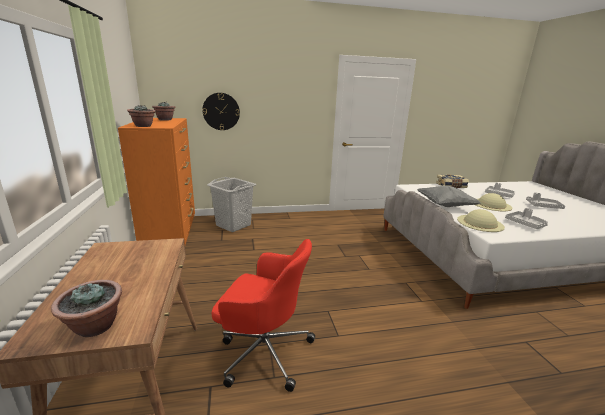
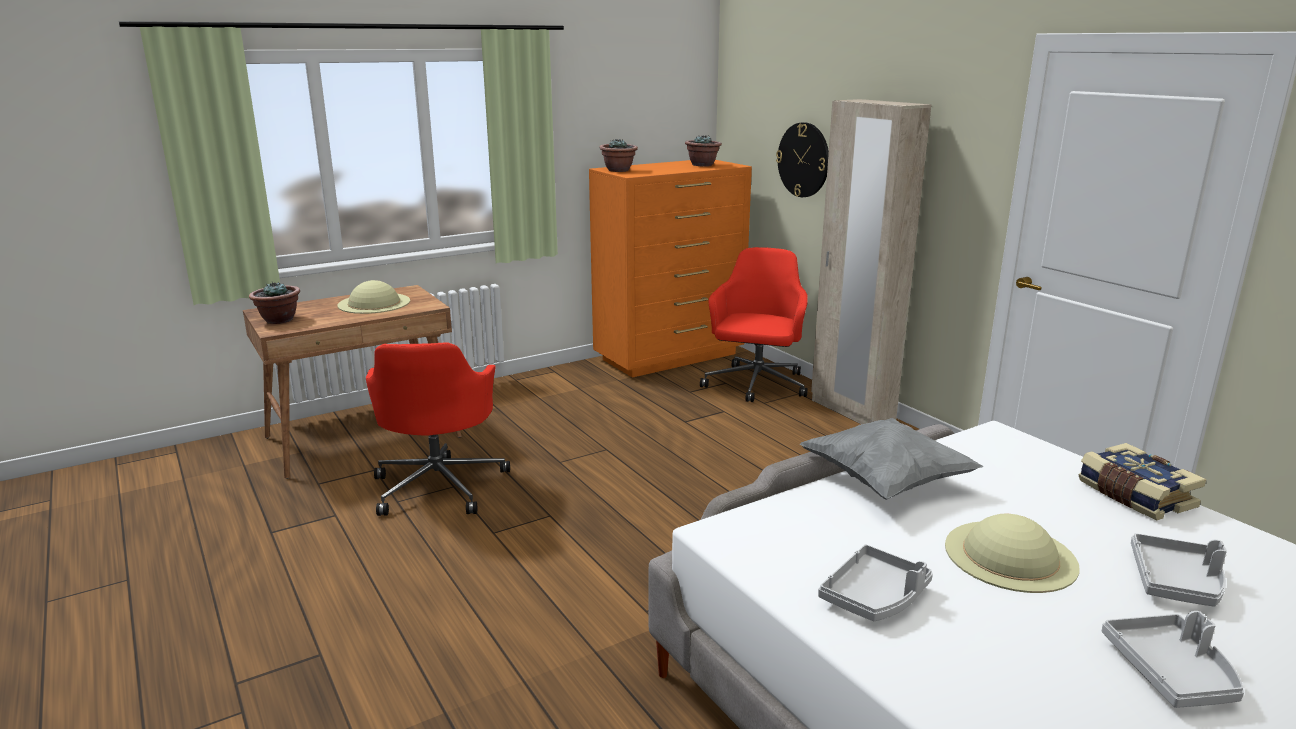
camera: 70 degrees right, 0 degrees up
grey laundry basket [207,177,256,232] -> red office chair [700,247,808,402]
beige hat [457,209,505,232] -> beige hat moved to [337,280,410,314]
none -> beige wardrobe [811,99,931,424]

